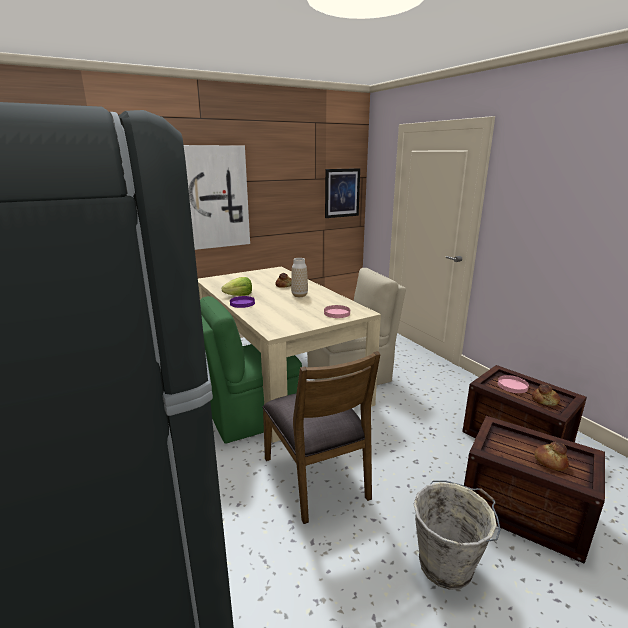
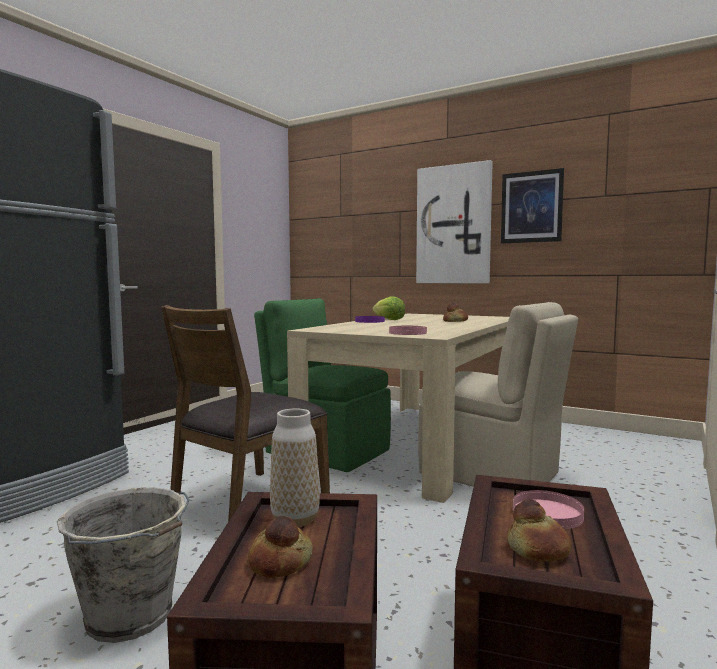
camera: 60 degrees right, 15 degrees down
vase [291,258,308,297] -> vase moved to [270,408,320,527]
picture [325,168,360,218] -> picture moved to [501,168,564,243]

